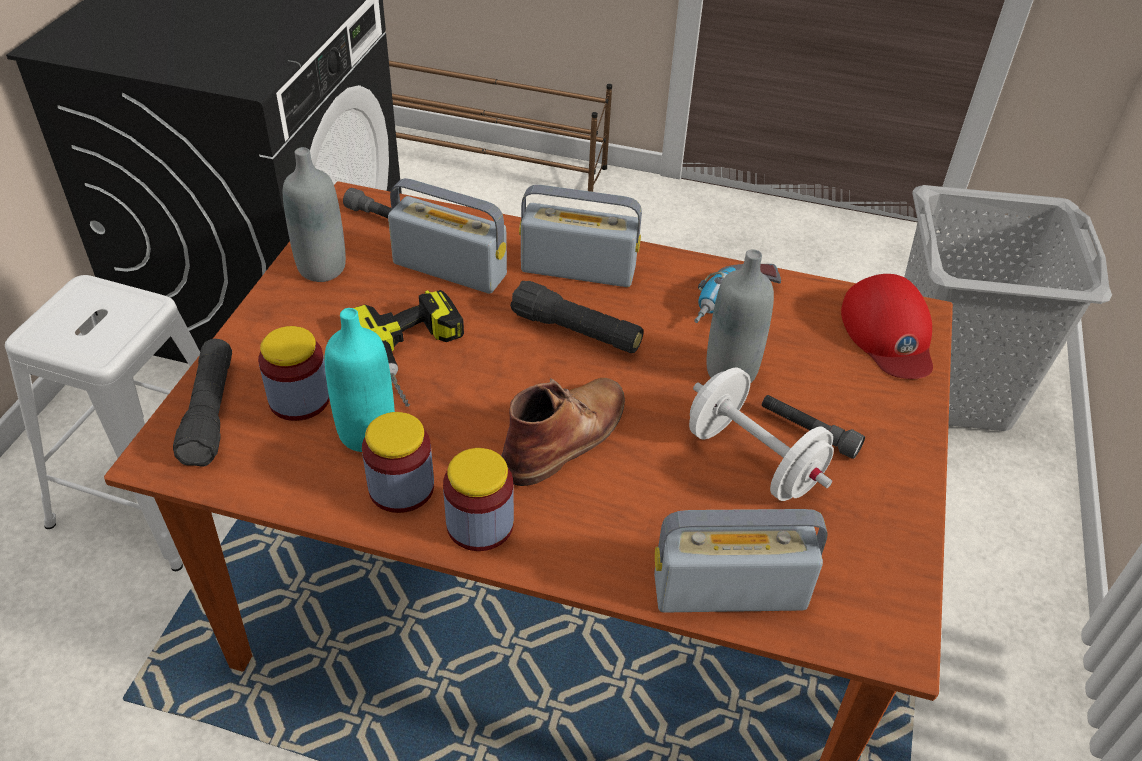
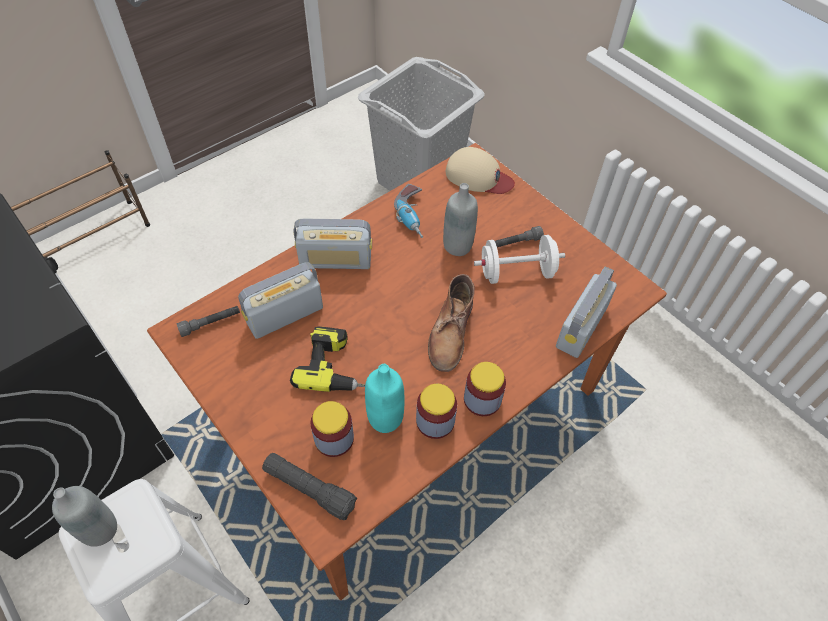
camera: 55 degrees left, 10 degrees up
grey bottle [283,147,346,282] -> grey bottle moved to [52,486,117,547]
brown boot [501,378,625,486] -> brown boot turned 150 degrees counterclockwise [428,274,475,372]
black flashlight [510,281,644,353] -> none
radio [519,185,642,287] -> radio turned 135 degrees counterclockwise [294,218,372,269]
red cap [841,274,933,379] -> beige cap [446,147,515,194]

